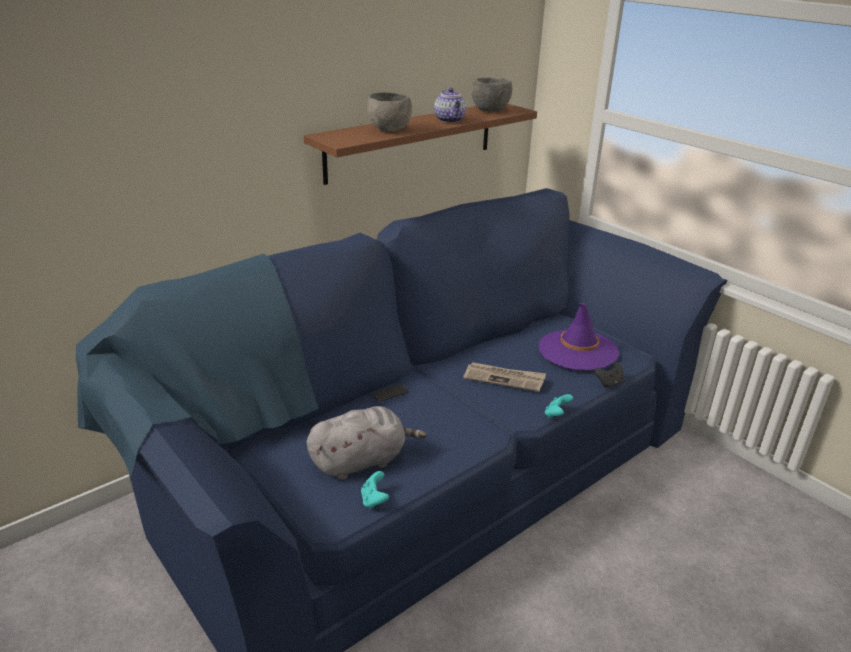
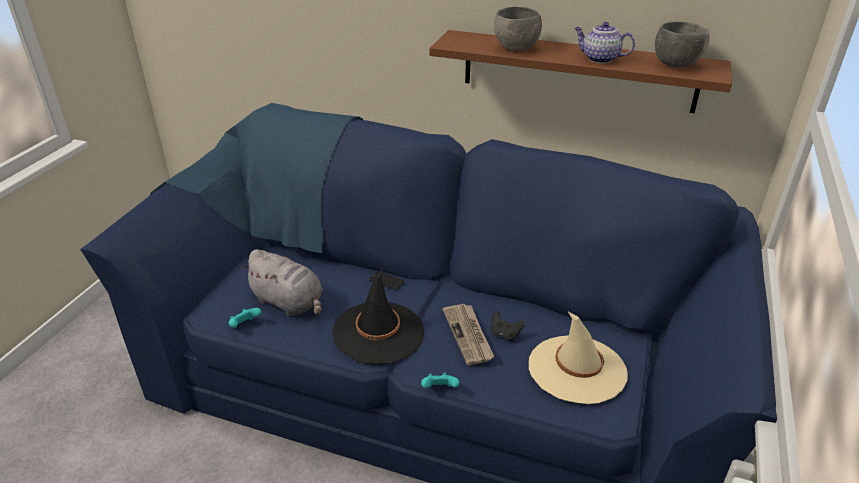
camera: 60 degrees right, 5 degrees up
teapot [434,88,467,123] -> teapot turned 75 degrees clockwise [574,22,635,64]
purple hat [539,303,619,370] -> beige hat [529,311,628,404]
black game controller [594,362,624,388] -> black game controller moved to [491,311,525,341]
none -> black hat [332,268,424,364]

